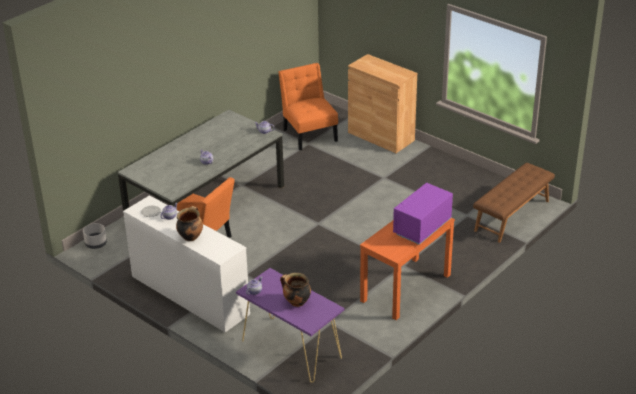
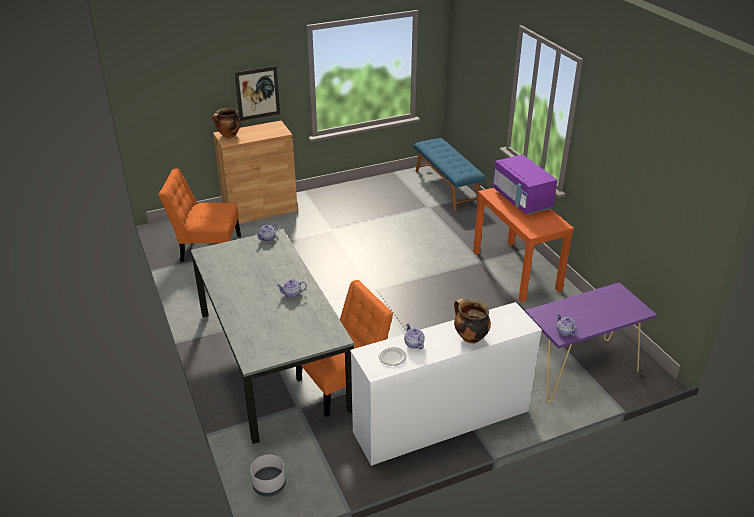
camera: 65 degrees left, 0 degrees up
cooking pot [280,273,311,307] -> cooking pot moved to [212,108,241,138]
brown bench [473,163,555,243] -> blue bench [414,138,486,211]
none -> picture [234,66,280,121]

